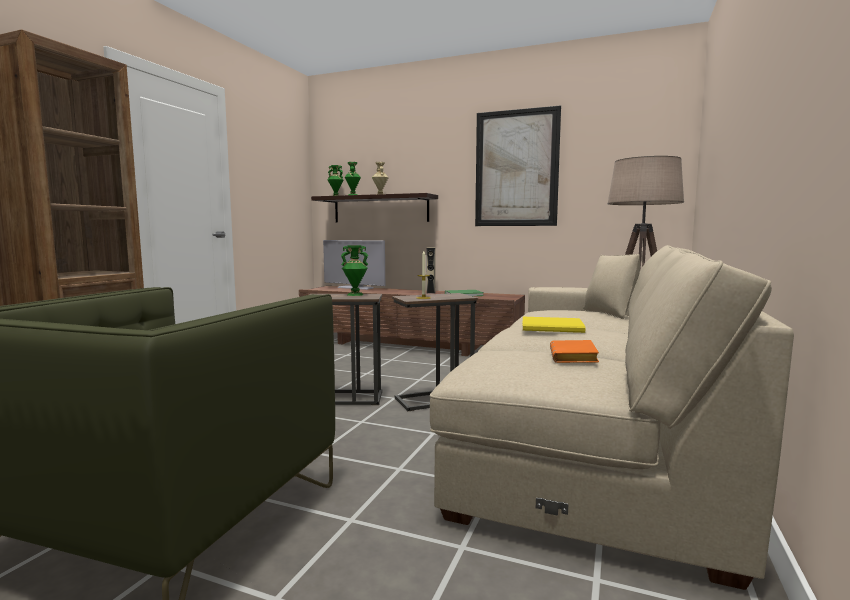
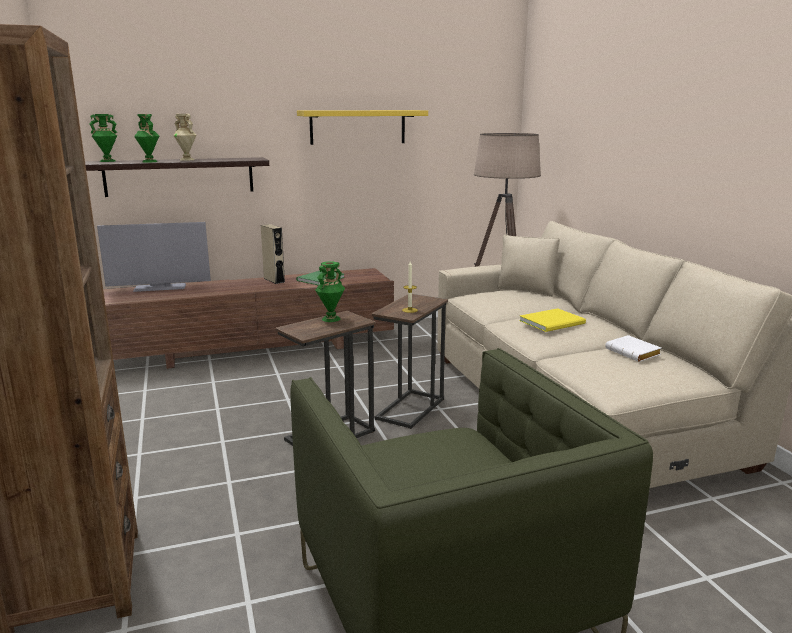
camera: 40 degrees left, 10 degrees up
picture [475,105,561,226] -> yellow shelf [297,110,428,145]
orange book [550,340,599,363] -> white book [605,335,661,362]

